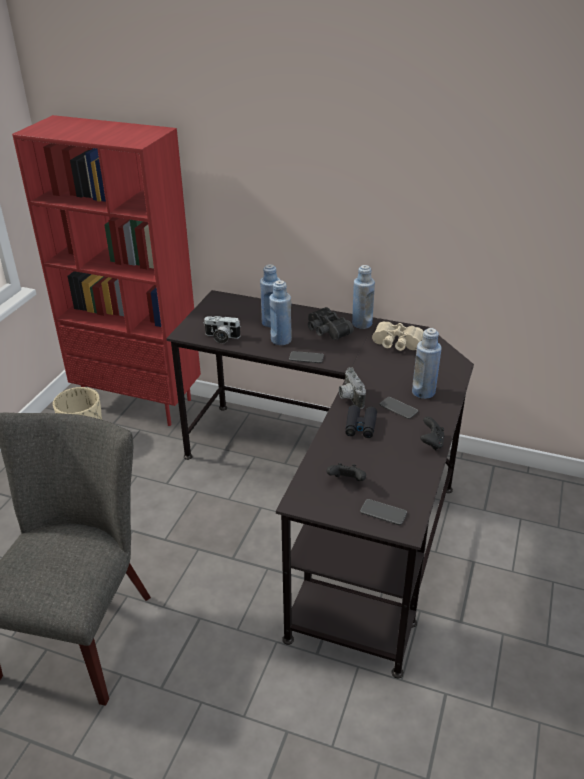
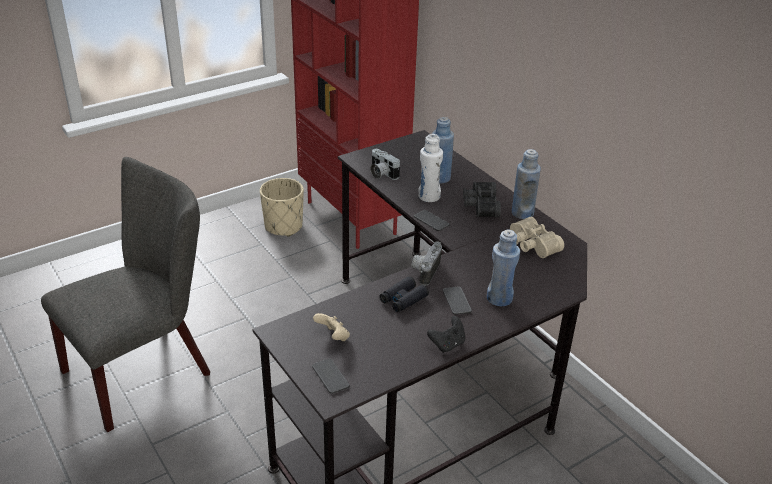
camera: 35 degrees right, 0 degrees up
blue bottle [269,280,292,345] -> white bottle [418,134,443,202]
black game controller [327,463,366,481] -> beige game controller [313,313,350,341]

